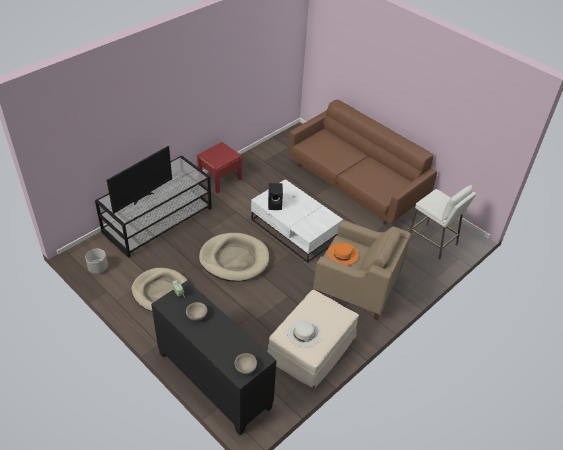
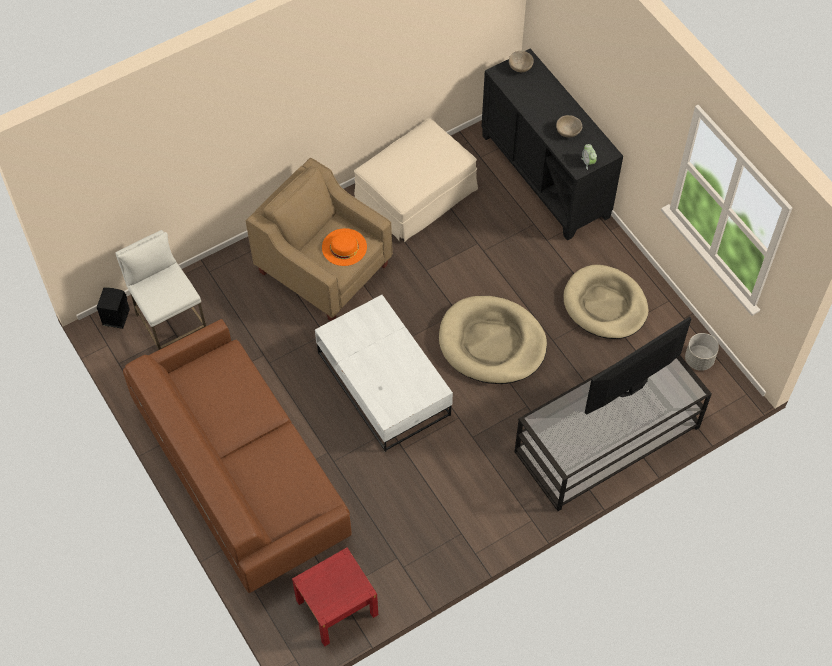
camera: 165 degrees left, 15 degrees up
red nightstand [197,142,242,193] -> red nightstand moved to [292,547,378,647]
black speaker [268,183,283,210] -> black speaker moved to [97,288,130,329]
white hat [287,319,321,348] -> none

